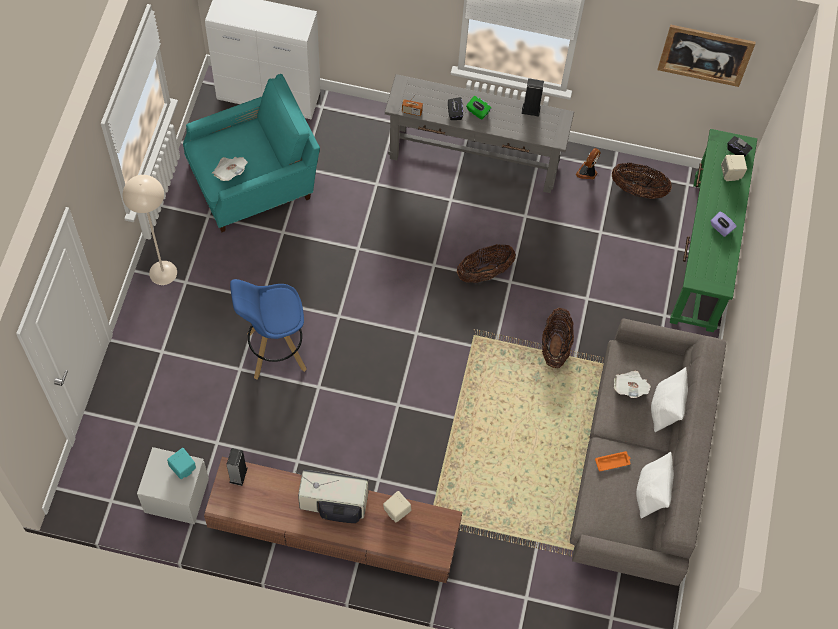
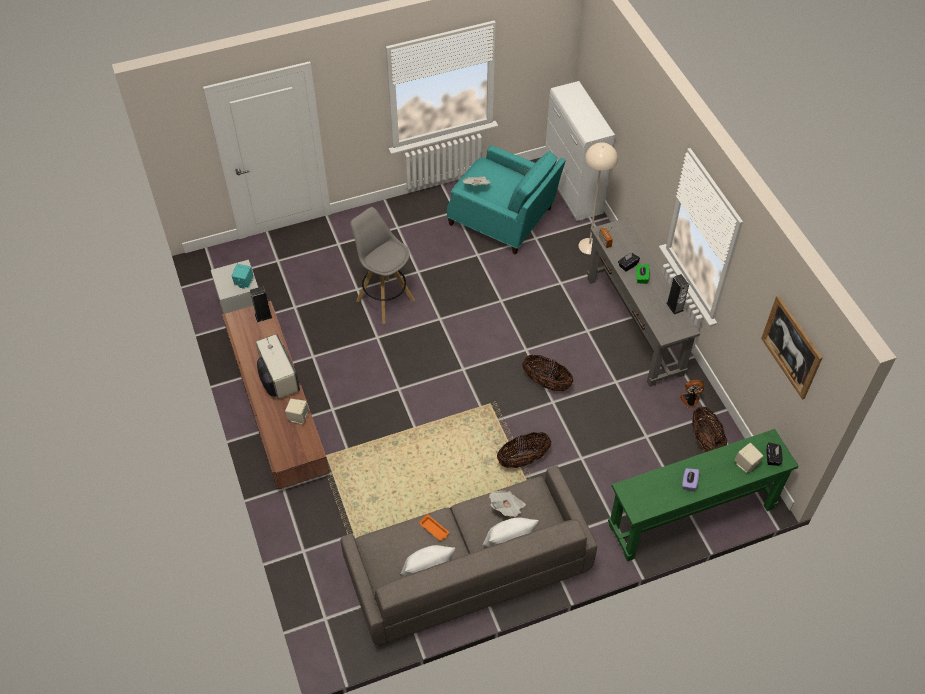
camera: 60 degrees right, 10 degrees down
beige floor lamp [123,175,177,285] -> beige floor lamp moved to [578,142,618,254]
blue stool [230,279,307,379] -> grey stool [350,207,415,324]

